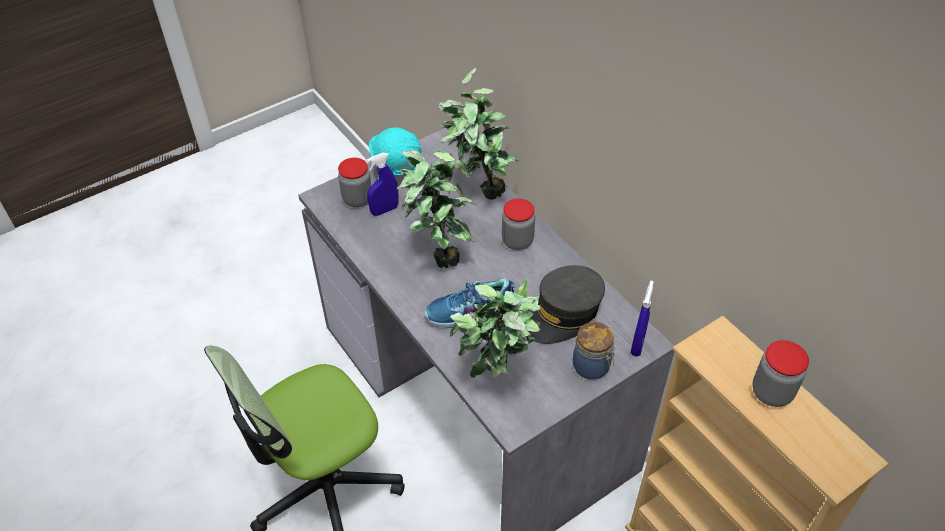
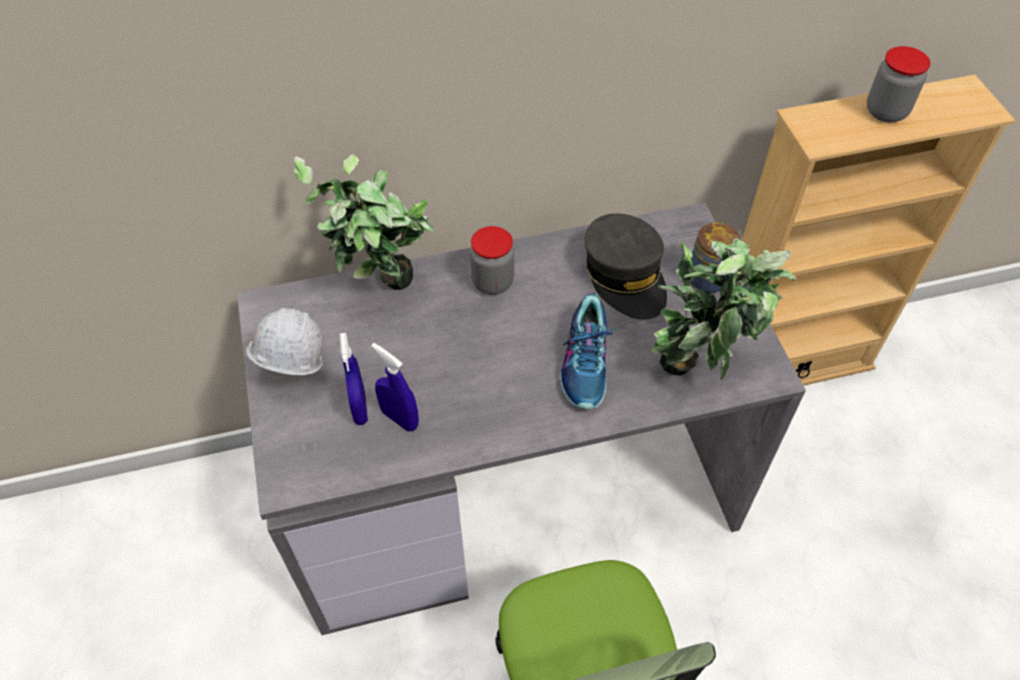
camera: 70 degrees left, 5 degrees up
jar [338,158,371,208] -> none
turquoise hard hat [369,127,422,176] -> white hard hat [246,308,323,375]
potted plant [397,131,478,268] -> none
blue spray bottle [630,281,654,356] -> blue spray bottle moved to [371,343,419,432]

